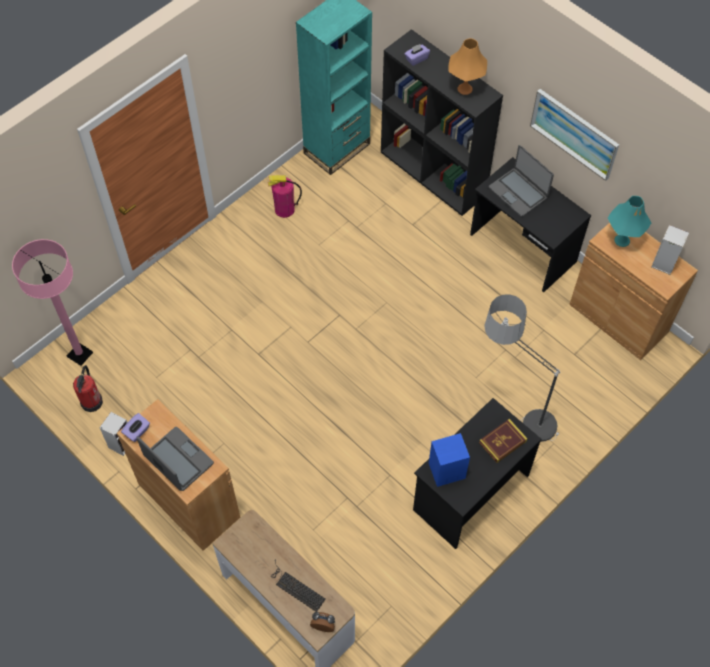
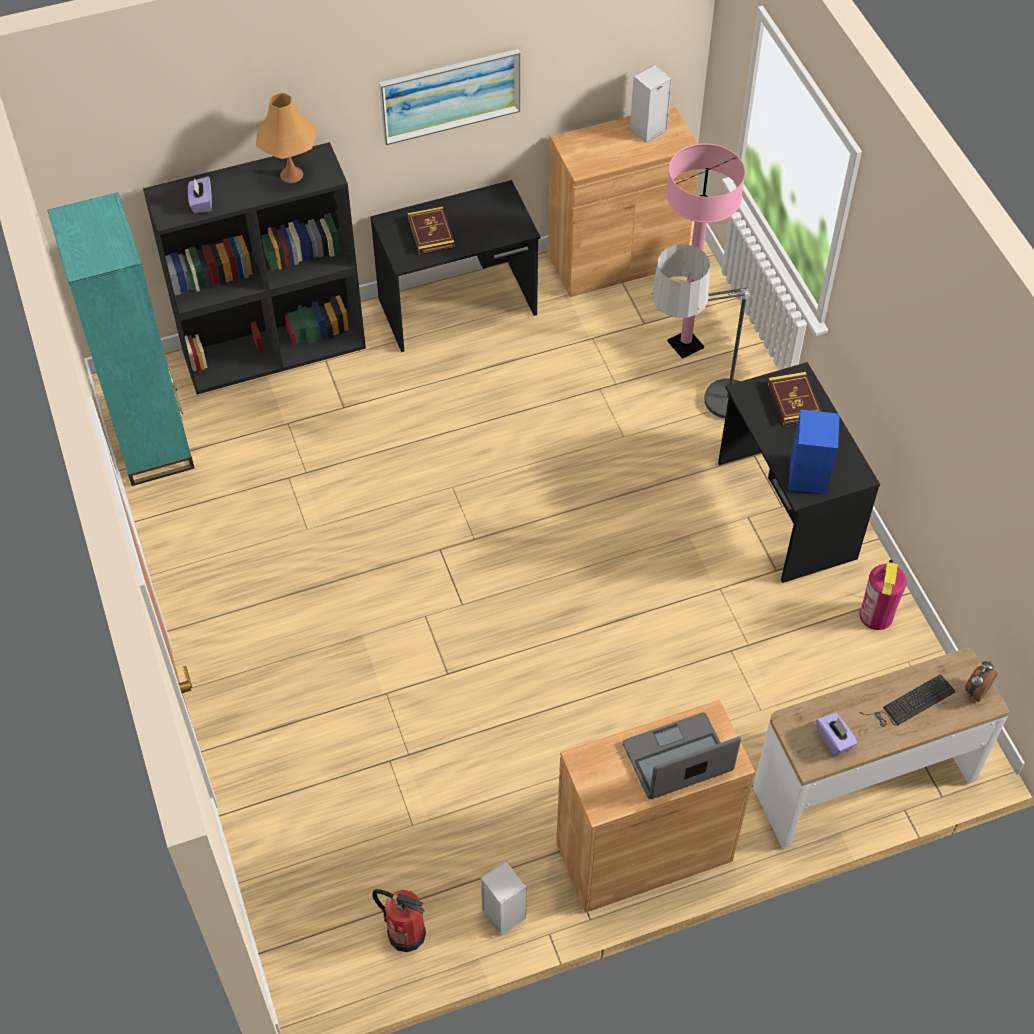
camera: 65 degrees left, 5 degrees down
pink floor lamp [12,239,93,366] -> pink floor lamp moved to [666,143,745,359]
purple tissue box [121,413,150,442] -> purple tissue box moved to [816,713,858,756]
fire extinguisher [268,175,302,218] -> fire extinguisher moved to [859,560,907,630]
laptop [489,145,554,217] -> book [408,207,455,255]
turquoise table lamp [608,196,651,247] -> none

